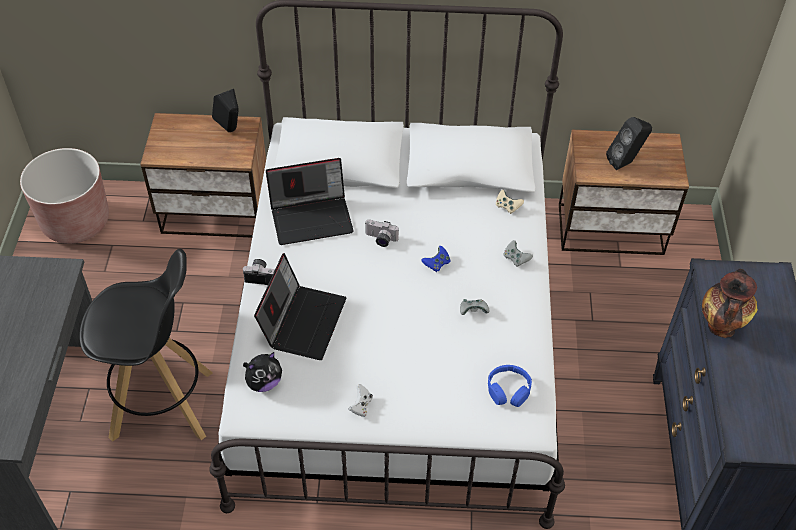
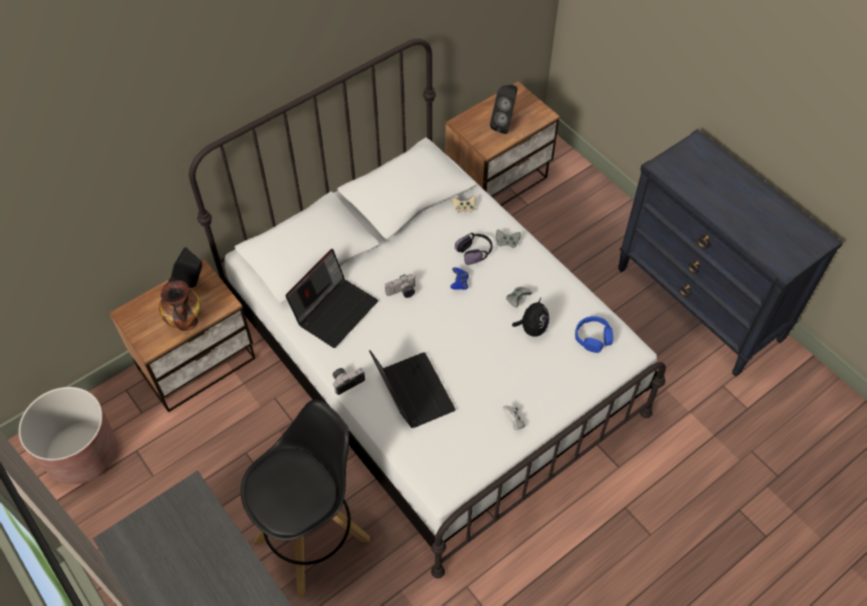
camera: 40 degrees left, 5 degrees up
plush toy [243,352,282,392] -> plush toy moved to [512,298,549,336]
vase [702,269,758,338] -> vase moved to [159,277,200,331]
none -> headphones [455,233,493,265]

